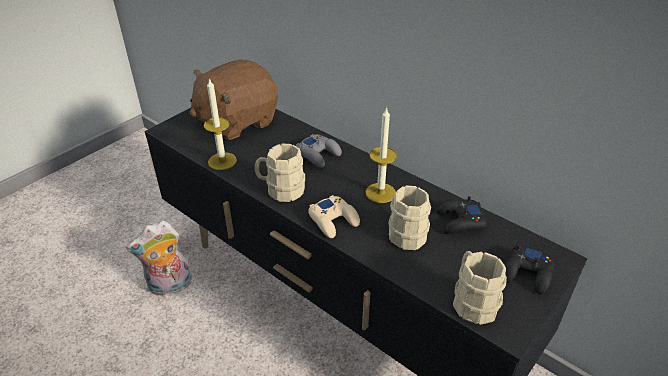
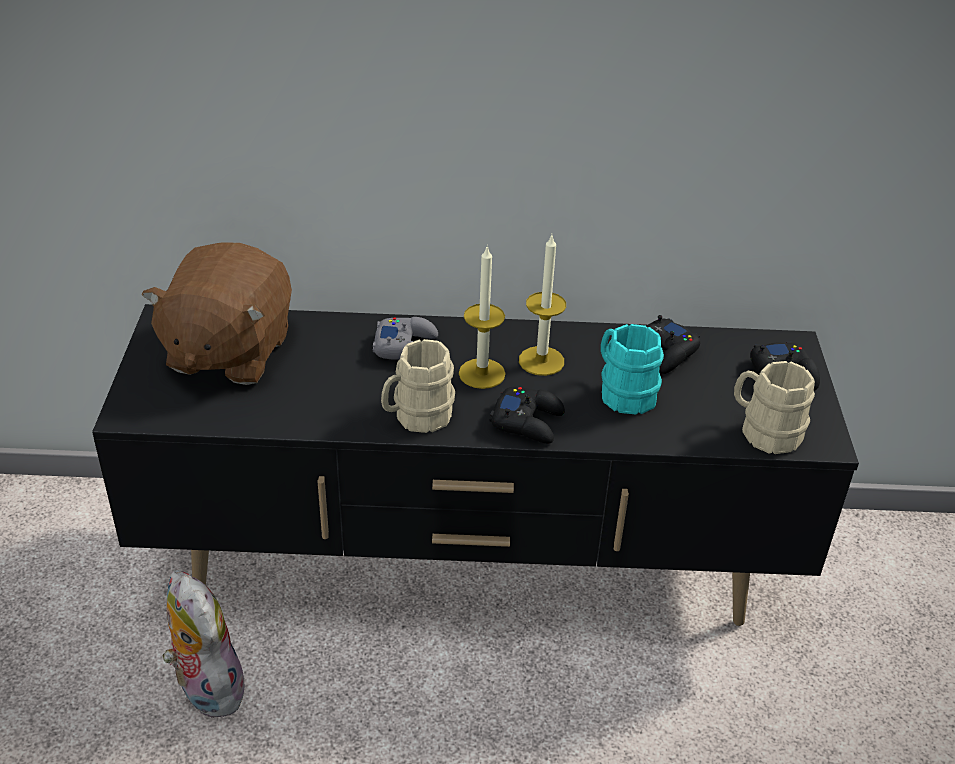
camera: 40 degrees left, 0 degrees up
plush toy [126,221,192,297] -> plush toy turned 120 degrees clockwise [162,570,250,718]
candle [204,78,237,170] -> candle moved to [459,245,506,389]
beige game controller [308,195,360,238] -> black game controller [490,387,565,444]
beige mug [388,185,431,250] -> turquoise mug [601,324,664,415]

